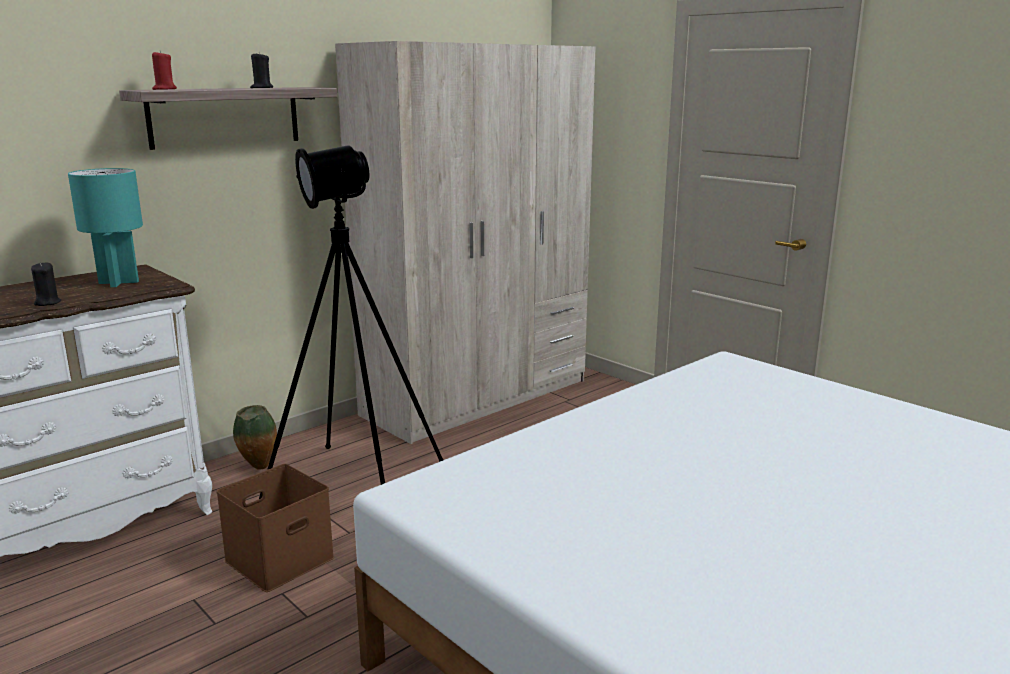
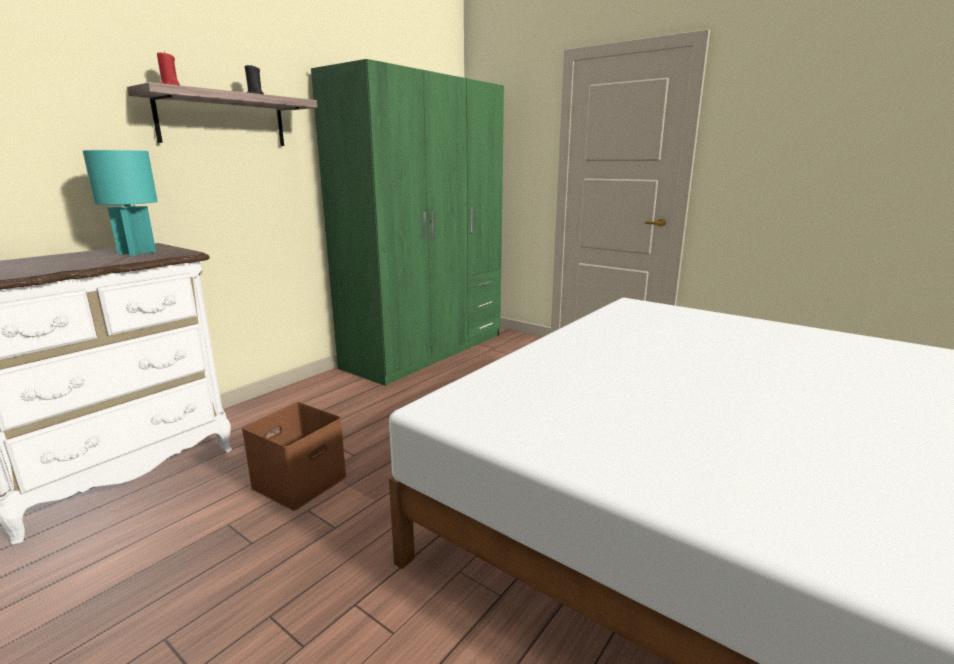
camera: 10 degrees left, 0 degrees up
black candle [31,262,61,306] -> none
vase [233,405,277,470] -> none
black floor lamp [259,145,444,499] -> none
beige wardrobe [335,41,596,444] -> green wardrobe [311,59,504,386]

